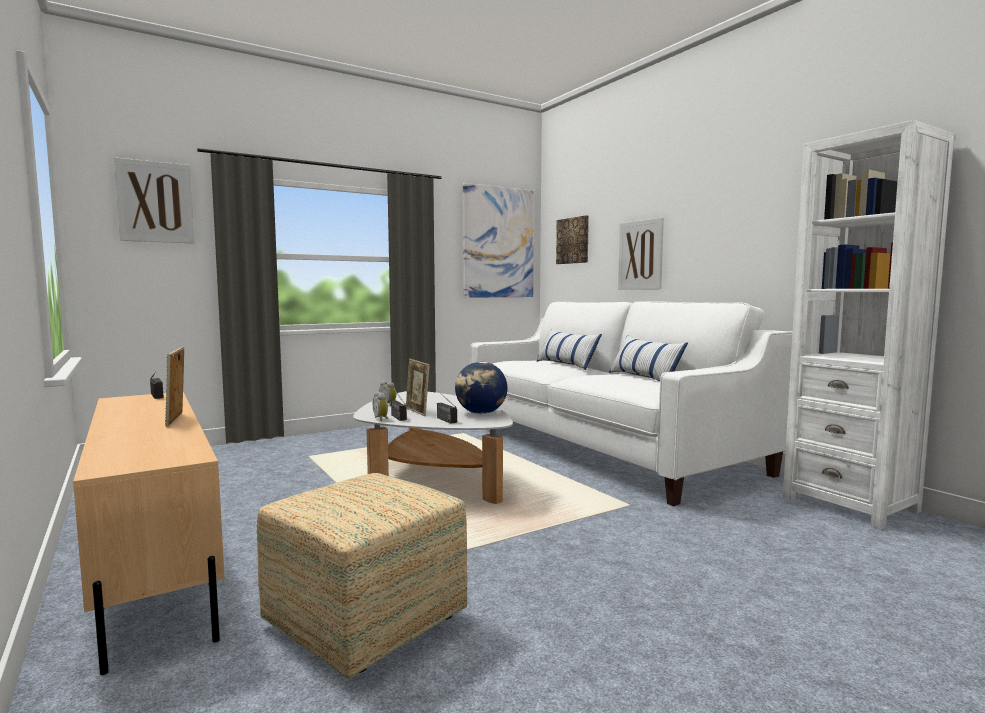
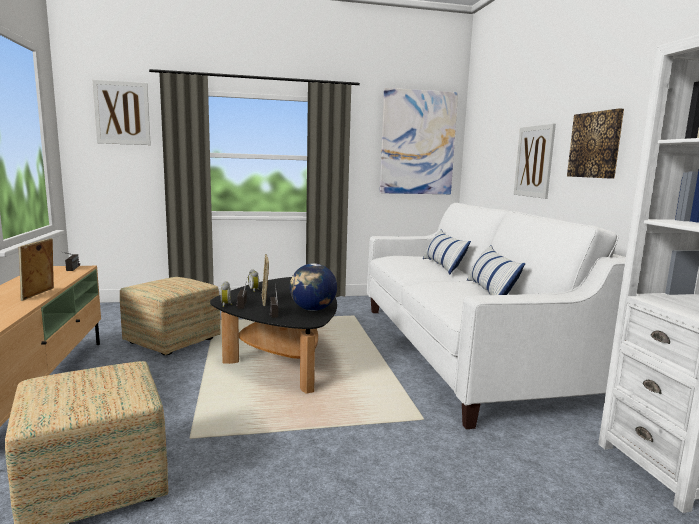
camera: 20 degrees right, 5 degrees up
white coffee table [353,391,513,504] -> black coffee table [210,277,337,394]
picture [556,215,589,264] -> picture moved to [567,108,624,179]
none -> ottoman [120,277,221,355]

